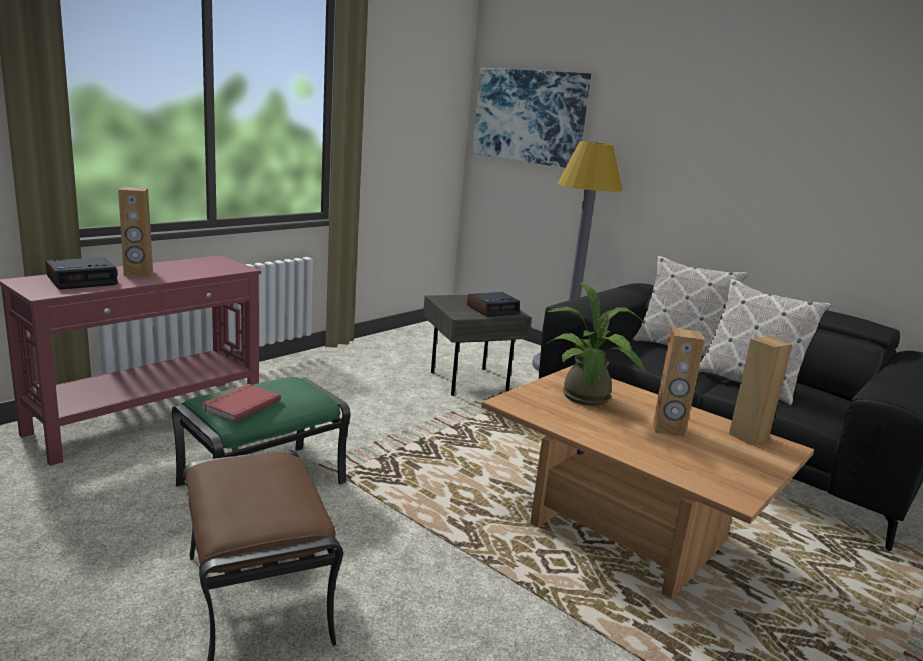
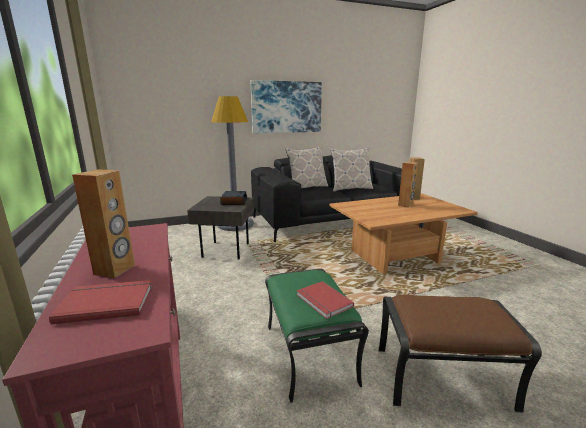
camera: 60 degrees left, 0 degrees up
alarm clock [46,257,118,290] -> red book [49,280,152,325]
picture [472,68,591,168] -> picture moved to [251,80,322,133]
potted plant [546,282,645,406] -> none

